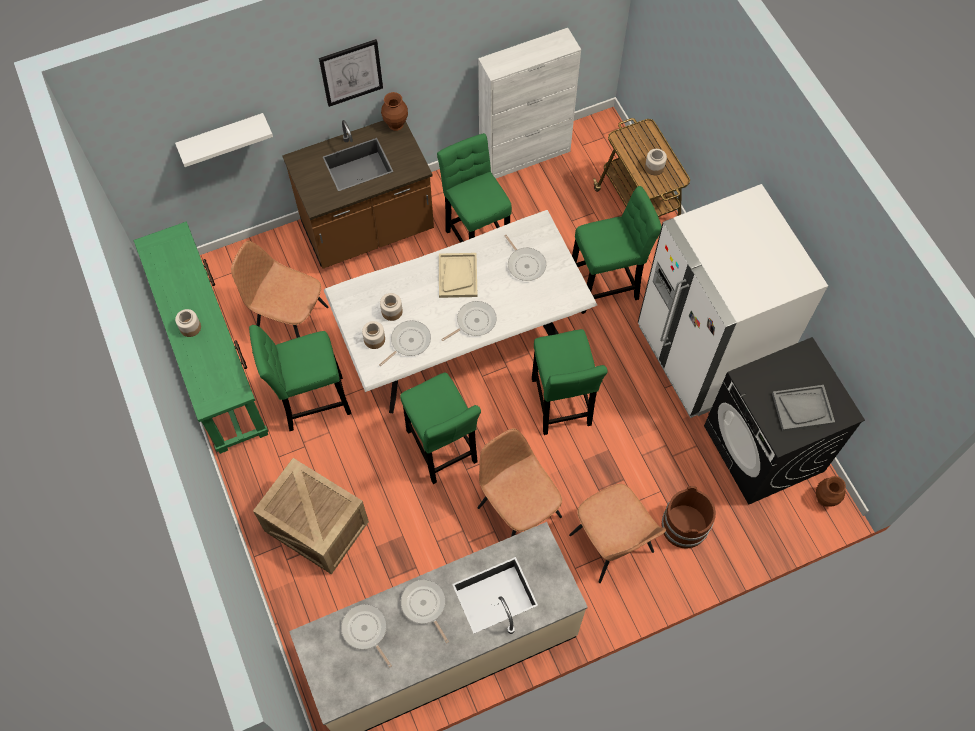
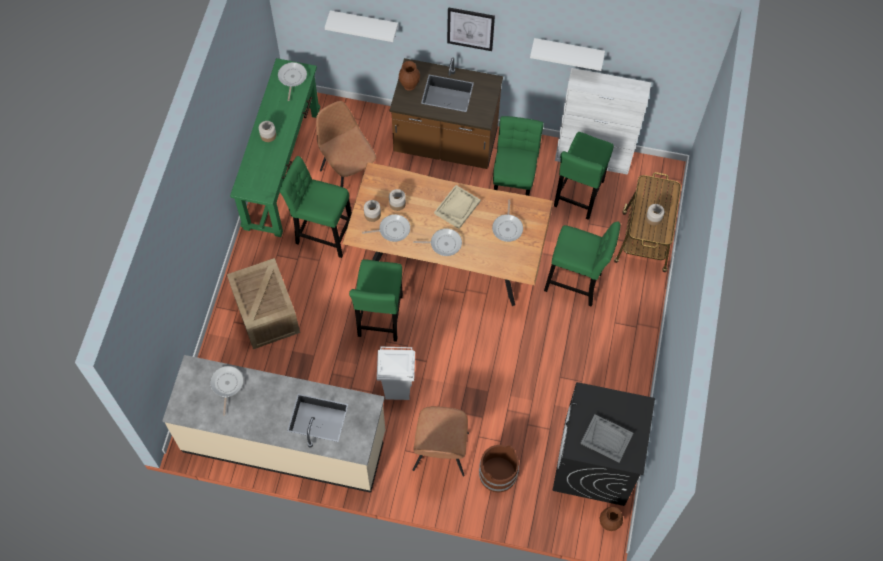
camera: 35 degrees right, 0 degrees up
white dining table [324,210,597,413] -> brown dining table [342,163,554,306]
brown vase [381,92,408,131] -> brown vase moved to [399,61,420,91]
frying pan [401,579,449,643] -> frying pan moved to [278,62,307,101]
brown chair [478,428,562,537] -> white trash can [377,346,415,400]
green stool [532,329,608,435] -> green stool moved to [554,132,614,220]
white fridge [638,184,828,418] -> none
none -> white shelf [530,38,605,71]

